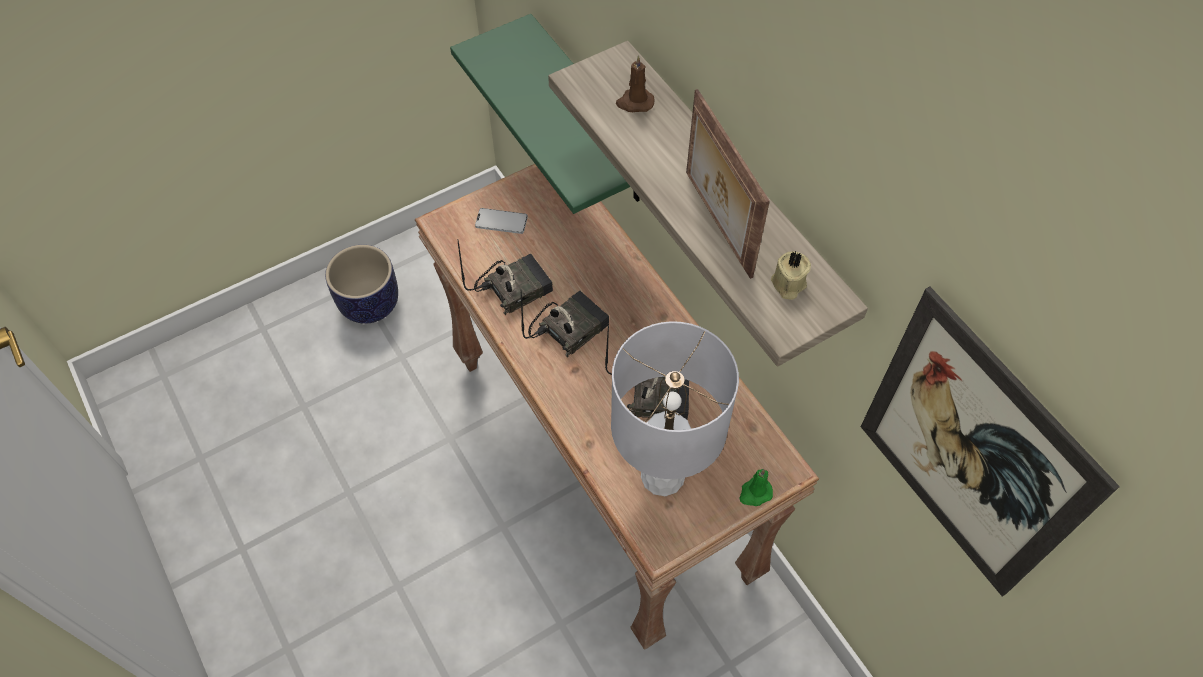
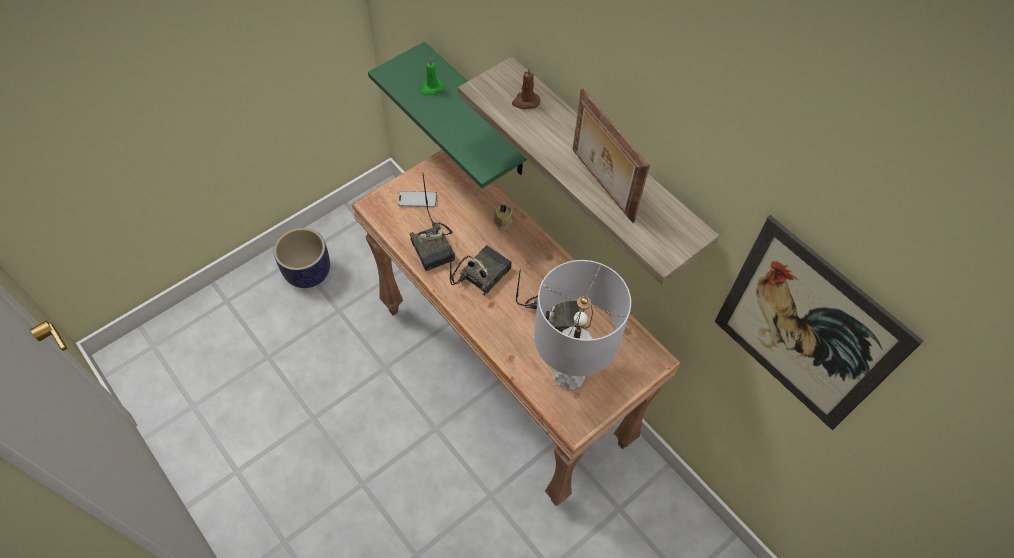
camera: 10 degrees left, 0 degrees up
radio [457,239,553,315] -> radio turned 105 degrees clockwise [410,172,455,271]
green candle [739,469,773,506] -> green candle moved to [421,59,444,96]
beige candle [771,251,811,300] -> beige candle moved to [493,204,512,230]

